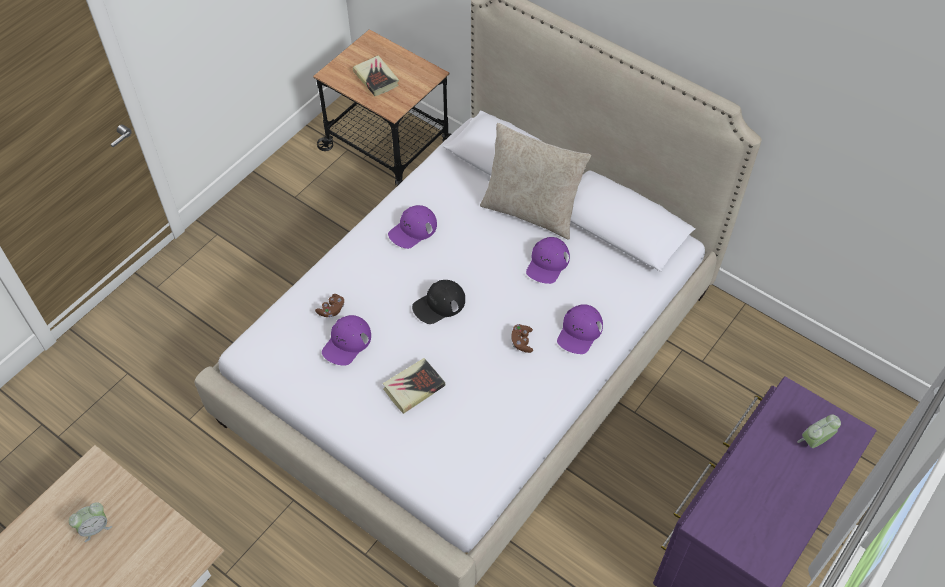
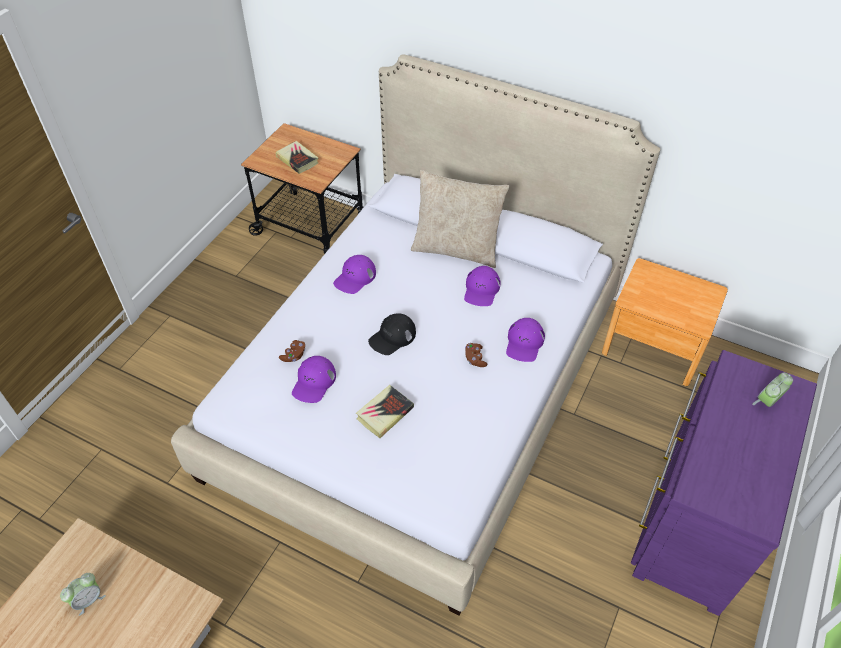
camera: 10 degrees left, 5 degrees down
none -> brown nightstand [602,258,728,386]

